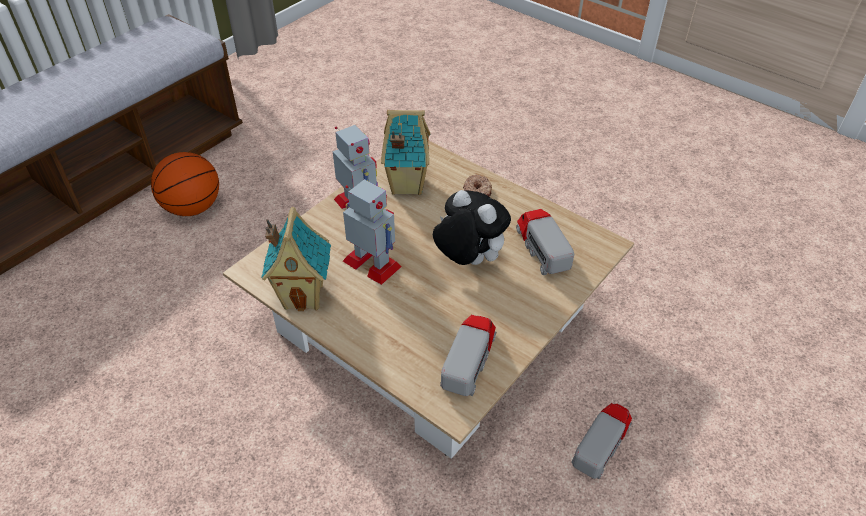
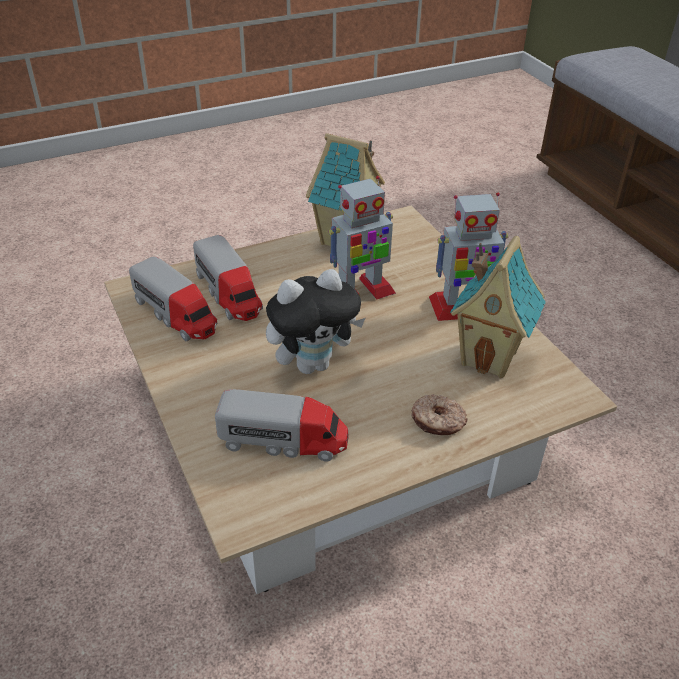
camera: 115 degrees right, 5 degrees down
basketball [151,152,219,216] -> none
toy truck [571,403,632,479] -> toy truck moved to [193,235,263,321]

